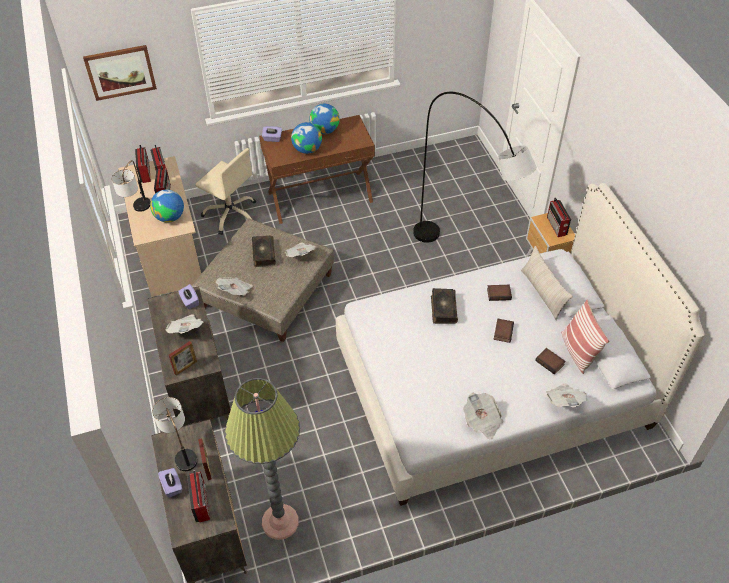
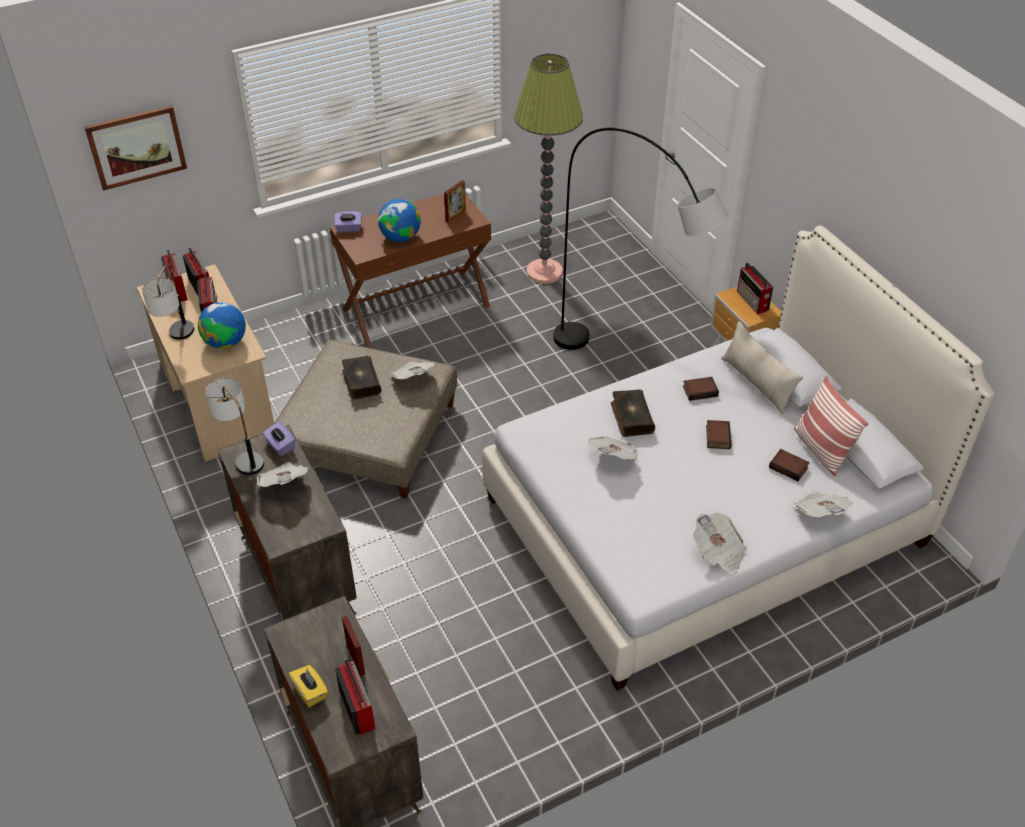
camera: 10 degrees left, 5 degrees down
table lamp [152,397,197,471] -> table lamp moved to [205,378,264,475]
purple tissue box [158,468,182,498] -> yellow tissue box [288,665,328,708]
picture frame [169,341,197,376] -> picture frame moved to [444,180,466,222]
beige office chair [195,148,256,235] -> none
newspaper [216,277,253,295] -> newspaper moved to [588,436,638,459]
floor lamp [225,378,300,540] -> floor lamp moved to [514,53,583,284]
globe [309,104,340,134] -> none

